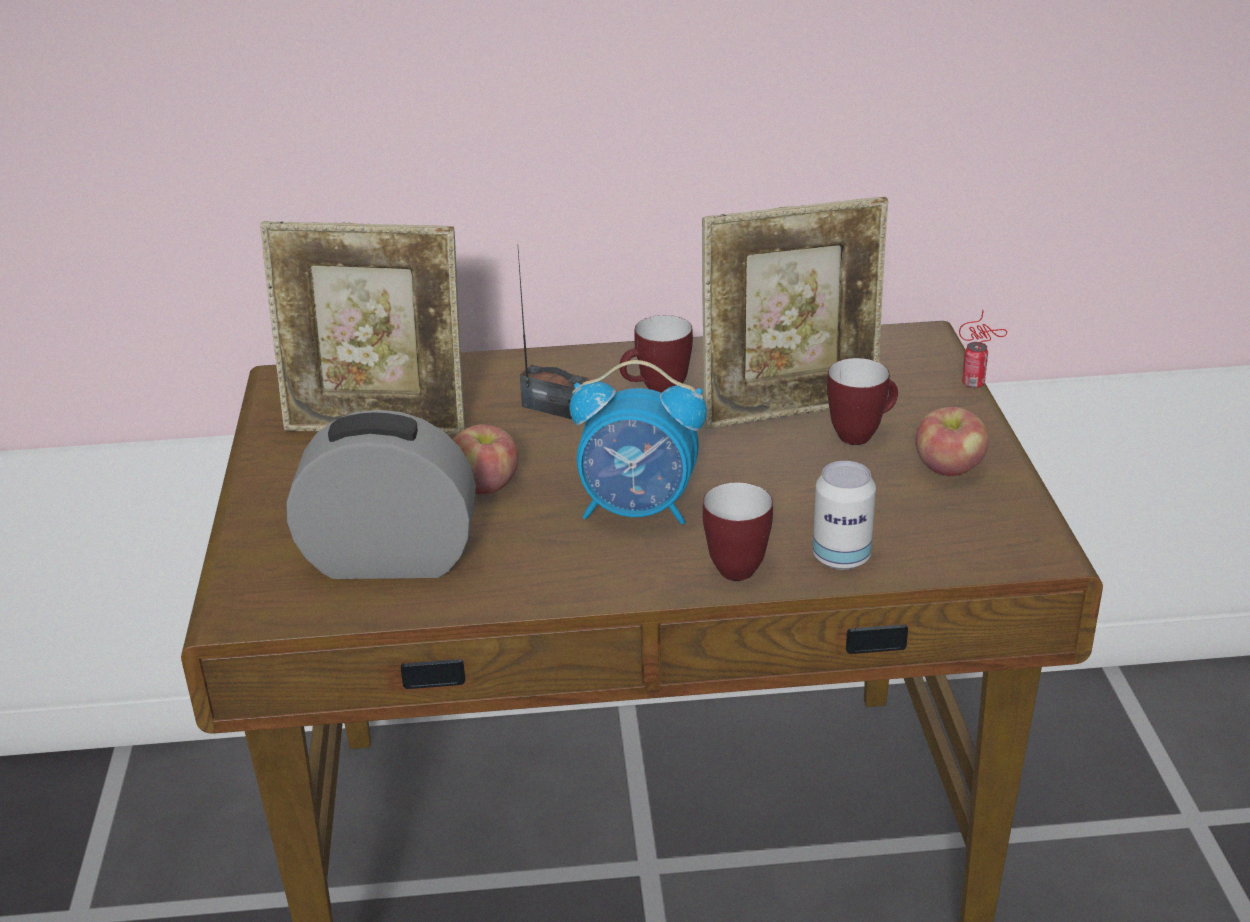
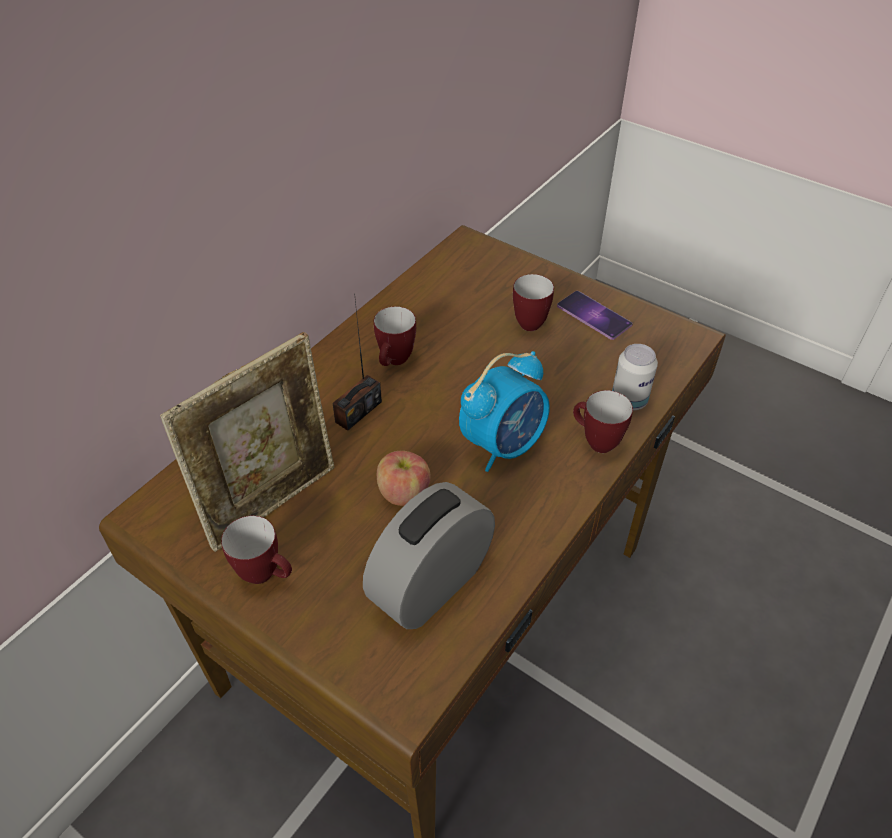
camera: 50 degrees left, 15 degrees up
radio [518,251,590,419] -> radio turned 150 degrees clockwise [332,300,382,431]
picture frame [702,197,888,429] -> none
apple [915,407,989,476] -> phone [557,291,633,340]
can [959,310,1007,388] -> none
none -> mug [221,516,292,584]

